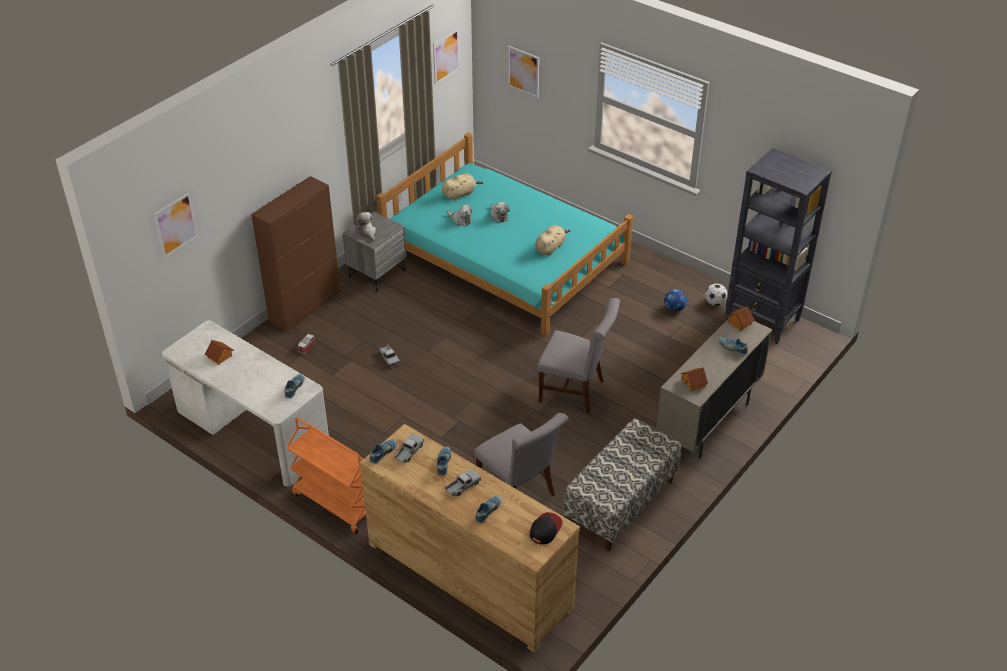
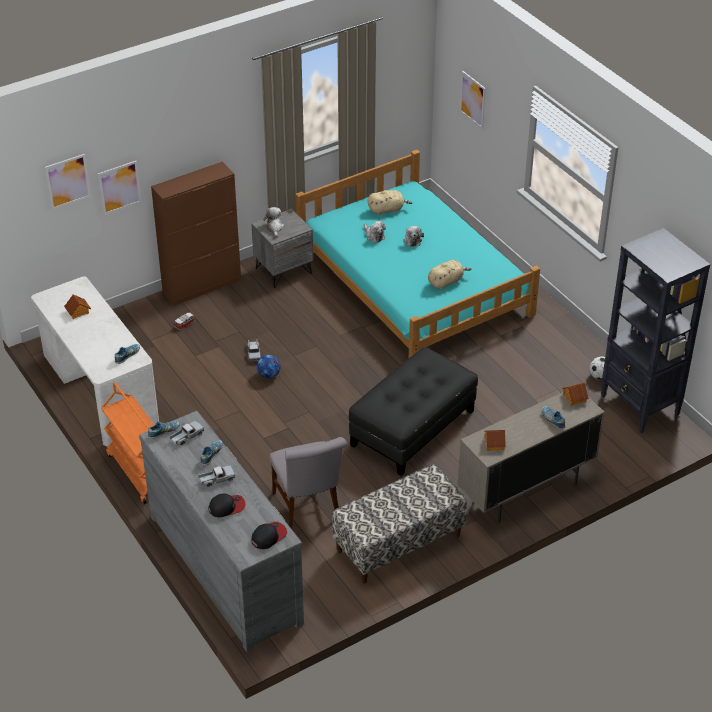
camera: 20 degrees right, 0 degrees up
brown dresser [359,424,580,652] -> grey dresser [139,411,304,652]
picture [433,29,460,84] -> picture moved to [98,161,141,215]
shoe [475,496,501,523] -> cap [208,494,245,517]
grey chair [537,298,620,414] -> black ottoman [349,347,478,476]
football [664,289,687,312] -> football moved to [256,355,280,379]

